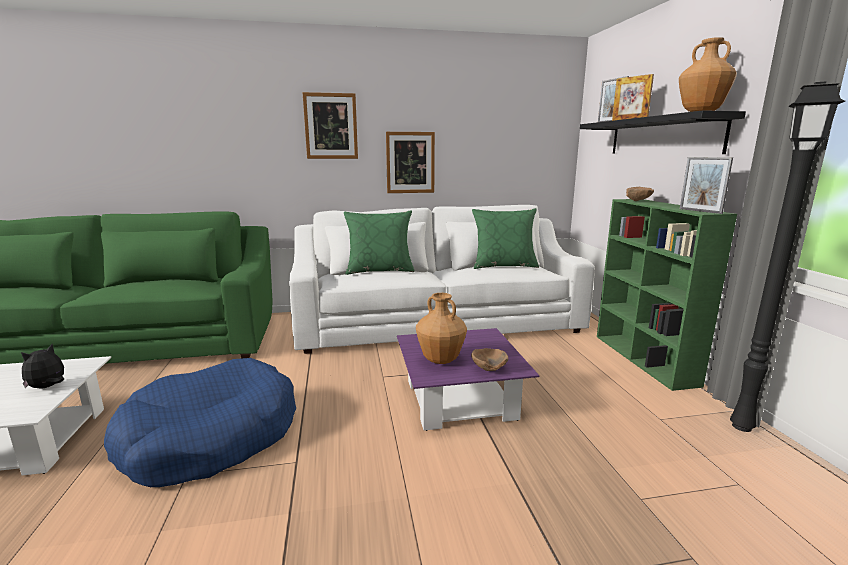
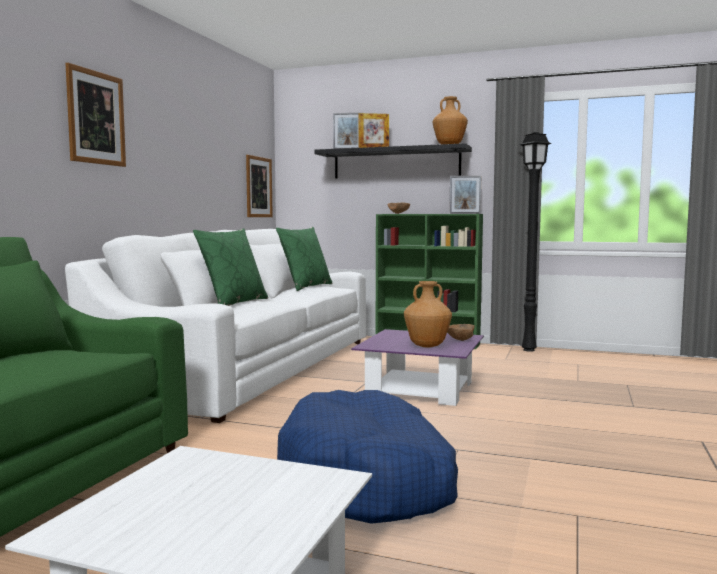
camera: 60 degrees left, 10 degrees down
plush toy [21,344,64,389] -> none
picture [386,132,435,193] -> picture moved to [246,155,273,217]

